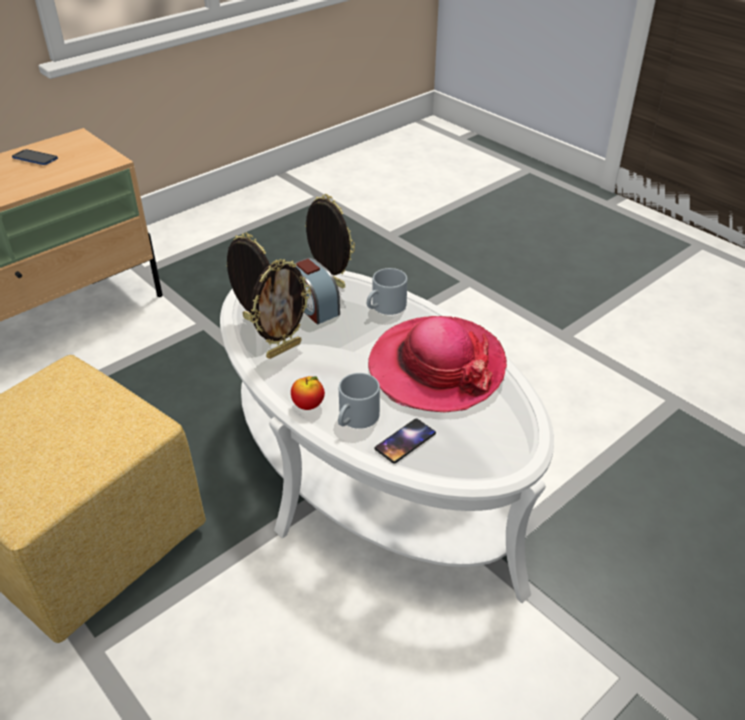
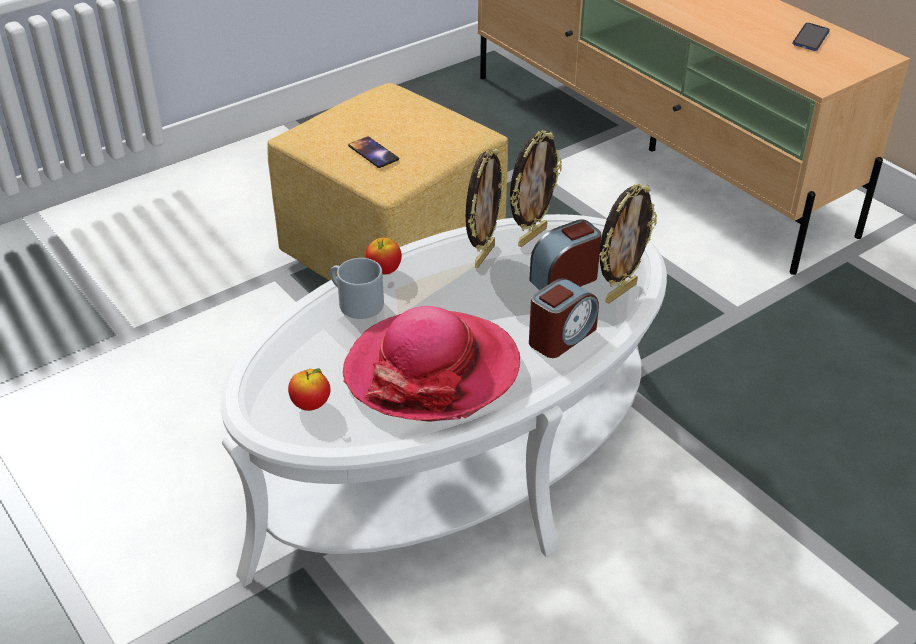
camera: 95 degrees right, 0 degrees up
picture frame [249,259,311,359] -> picture frame turned 120 degrees counterclockwise [466,148,505,269]
grey mug [367,268,407,315] -> alarm clock [529,278,599,358]
phone [375,419,436,464] -> phone moved to [348,136,399,168]
none -> apple [288,369,331,411]

